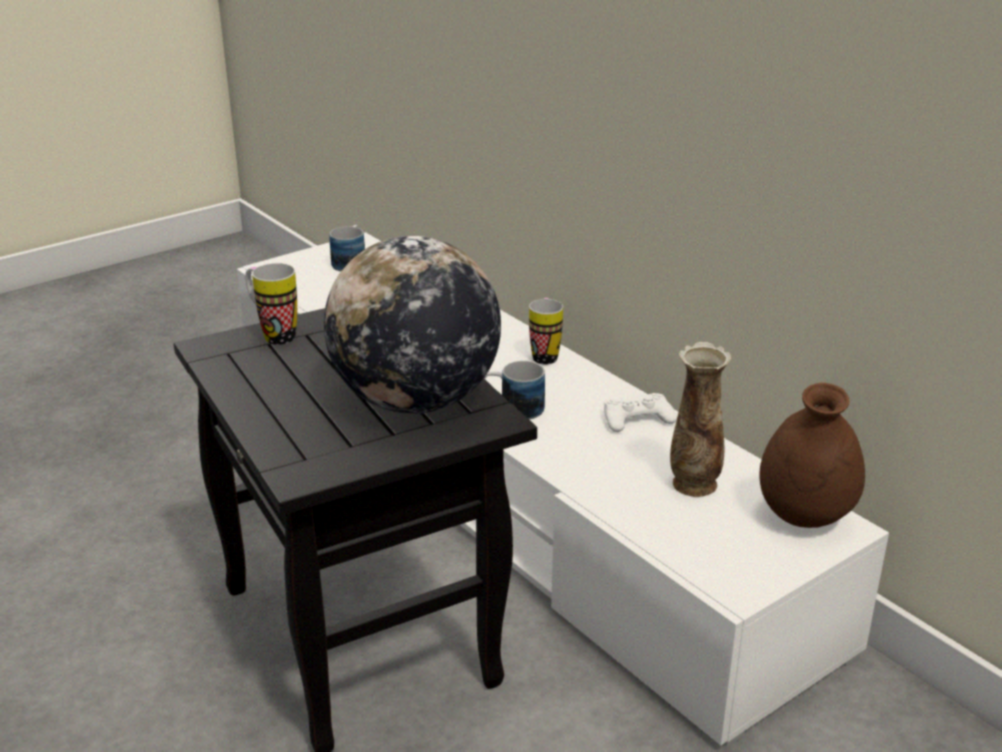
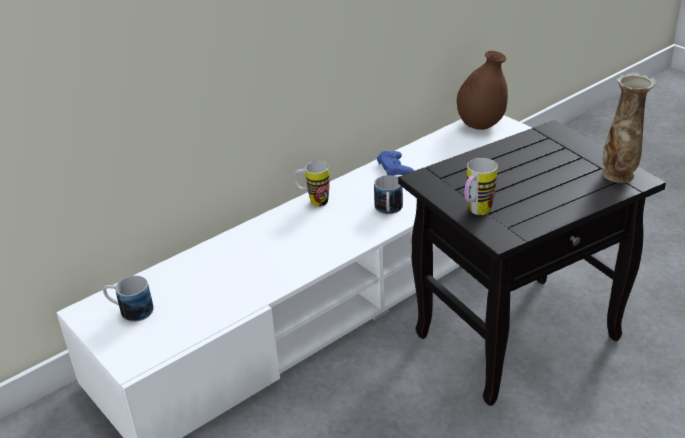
camera: 90 degrees left, 5 degrees up
globe [324,236,501,414] -> none
white game controller [604,393,677,432] -> blue game controller [377,151,414,176]
vase [670,342,732,497] -> vase moved to [602,72,656,183]

